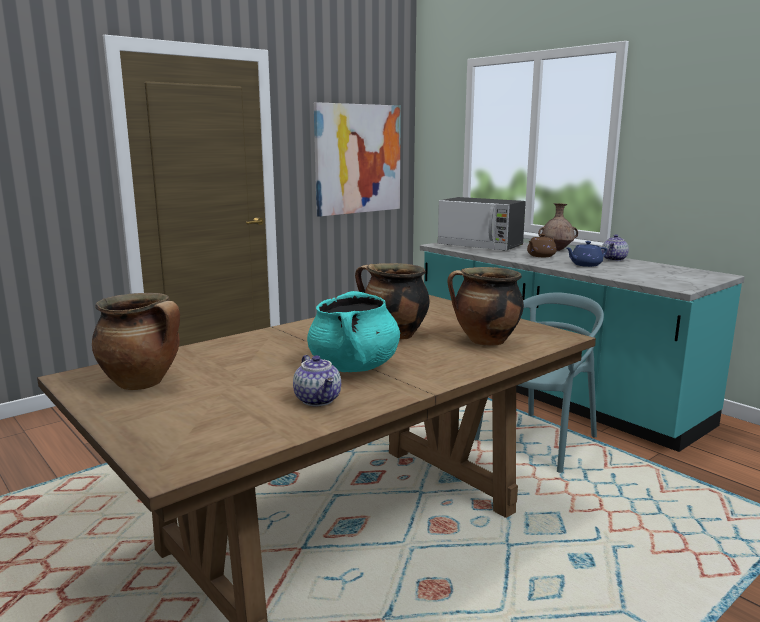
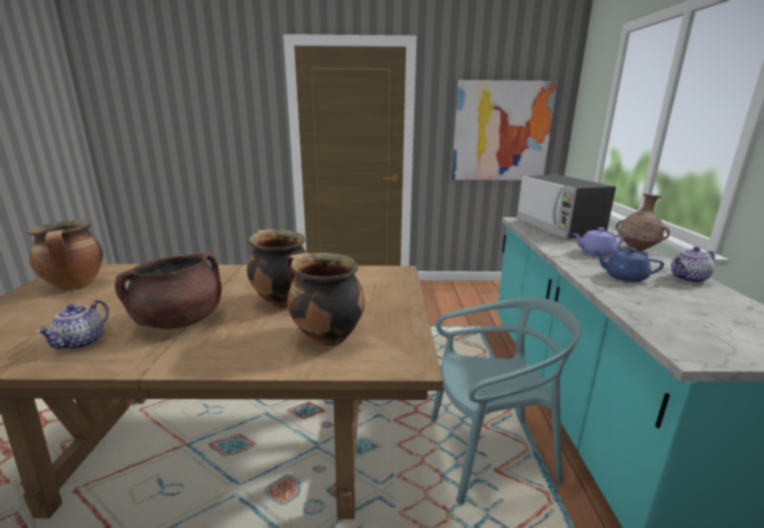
camera: 40 degrees right, 5 degrees up
turquoise cooking pot [307,291,400,372] -> brown cooking pot [115,252,222,329]
brown teapot [527,234,557,257] -> purple teapot [574,227,624,257]

